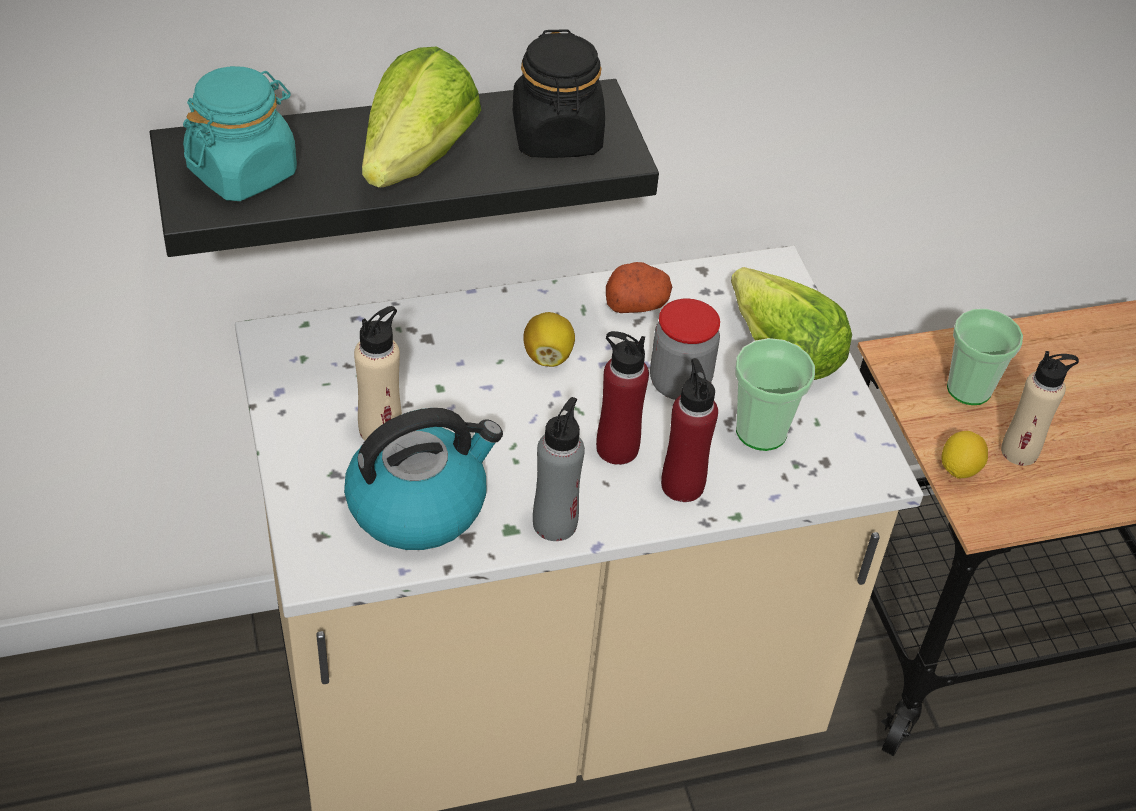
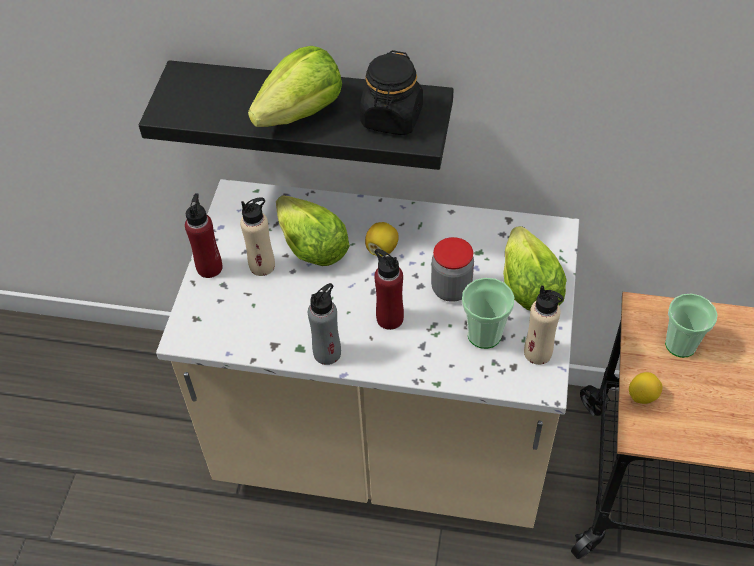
camera: 30 degrees right, 5 degrees up
turquoise jar [183,66,297,201] -> none
kettle [344,408,503,550] -> none
potato [606,262,672,313] -> none
red bottle [661,358,718,502] -> red bottle moved to [185,193,222,278]
beige bottle [1001,351,1079,466] -> beige bottle moved to [524,285,564,365]
none -> lettuce [276,195,350,266]

